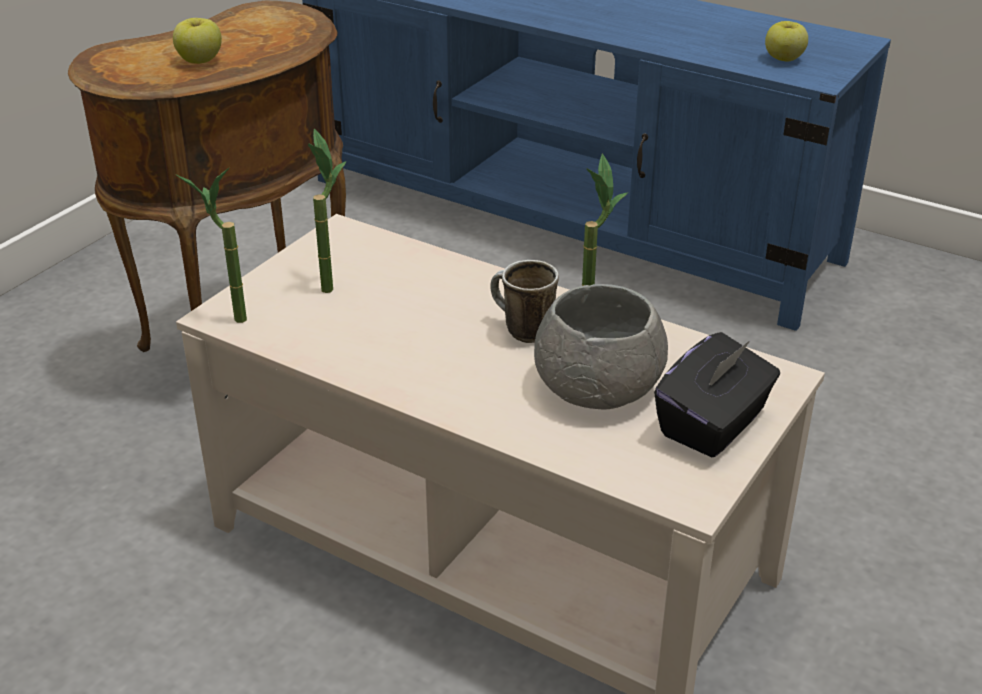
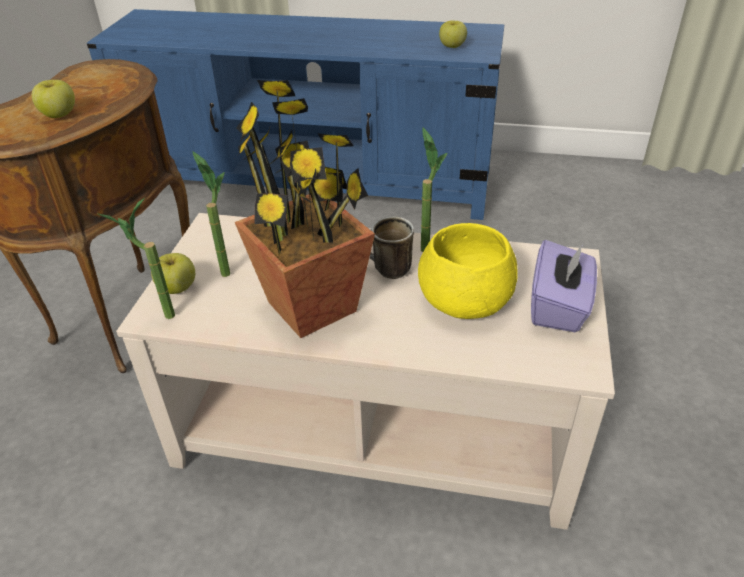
camera: 20 degrees left, 5 degrees up
grey bowl [534,284,668,409] -> yellow bowl [418,223,518,319]
black tissue box [654,332,780,457] -> purple tissue box [531,240,597,332]
none -> apple [151,253,195,294]
none -> potted plant [235,80,375,338]

